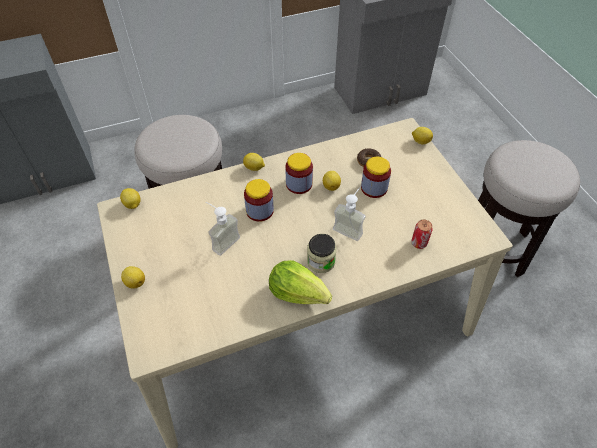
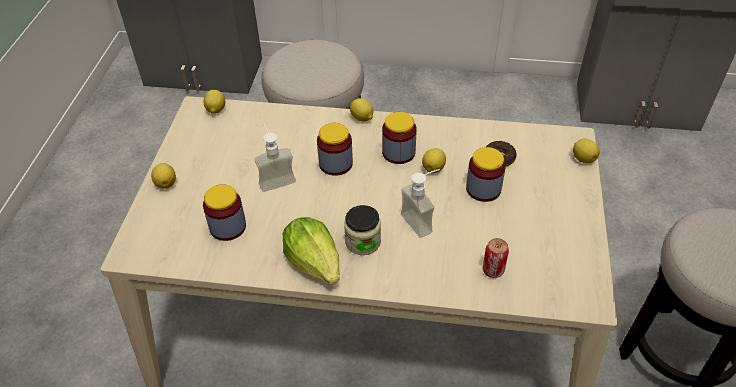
camera: 30 degrees right, 5 degrees down
none -> jar [203,184,246,241]

